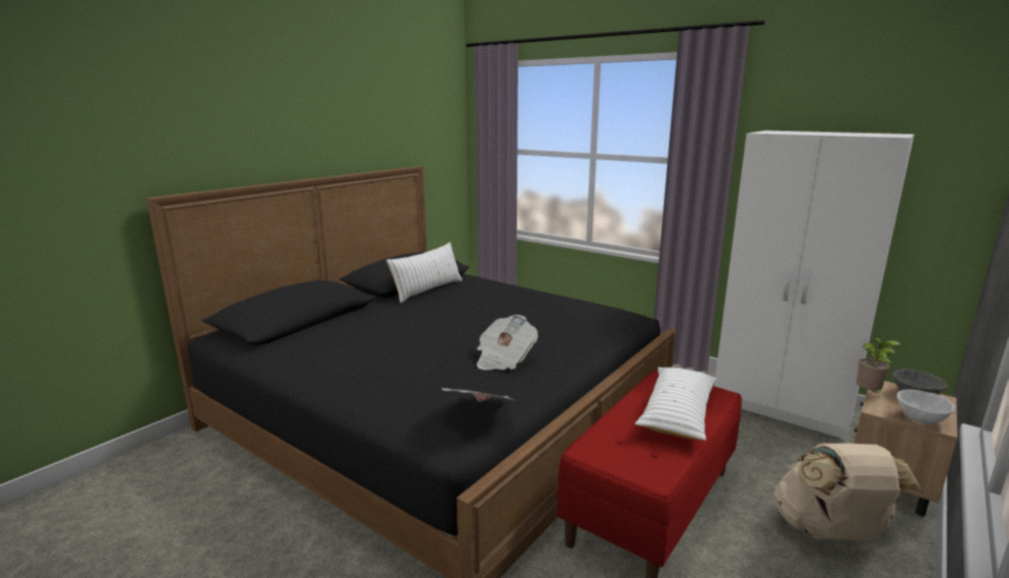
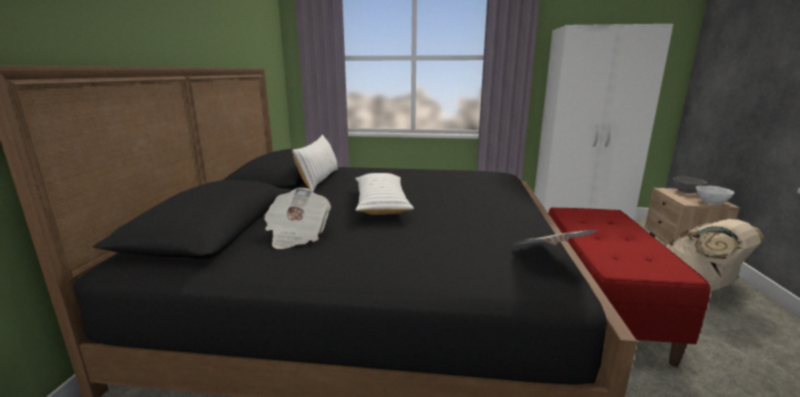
camera: 30 degrees left, 0 degrees up
newspaper [477,315,538,370] -> newspaper moved to [264,188,331,249]
white pillow [635,367,717,441] -> white pillow moved to [355,173,414,215]
potted plant [856,338,902,393] -> none

